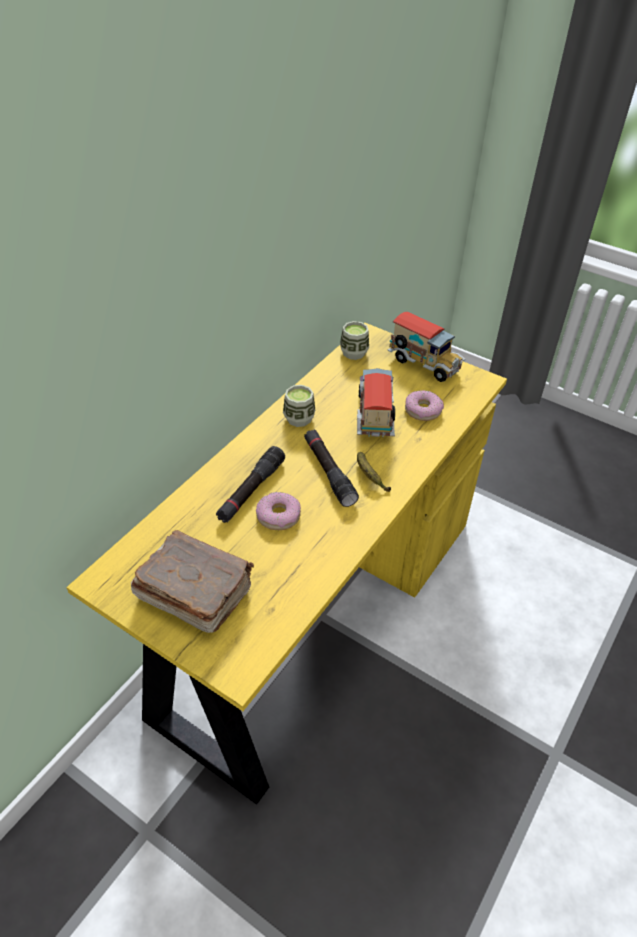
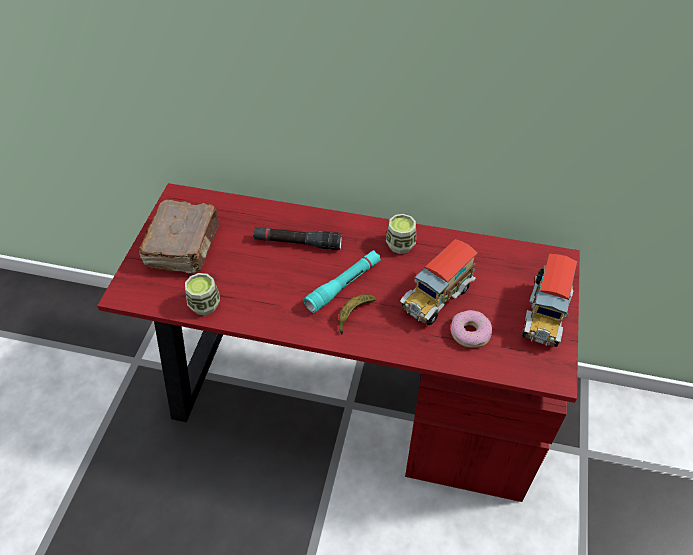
camera: 70 degrees right, 5 degrees up
yellow desk [66,323,507,805] -> red desk [97,183,580,502]
donut [256,492,301,530] -> none
black flashlight [304,430,359,507] -> turquoise flashlight [304,250,381,313]
cup [340,321,369,360] -> cup moved to [185,273,220,315]
toy truck [357,368,395,437] -> toy truck turned 150 degrees clockwise [400,239,478,325]

